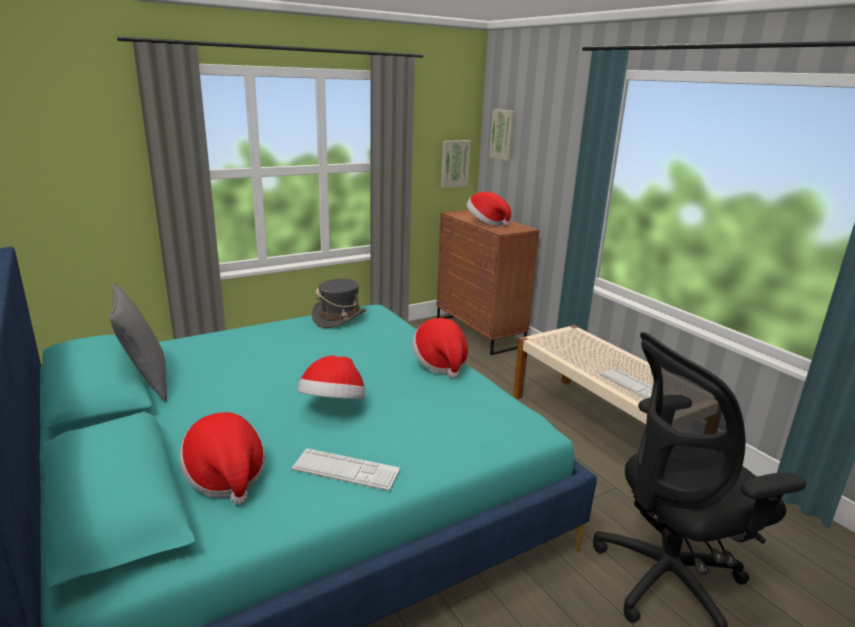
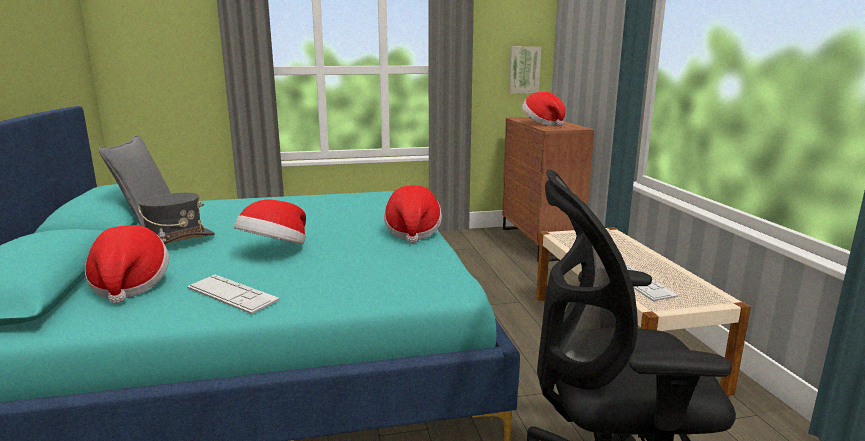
camera: 20 degrees right, 5 degrees down
grey hat [312,278,367,328] -> grey hat moved to [138,193,215,245]
picture [489,109,516,161] -> none

